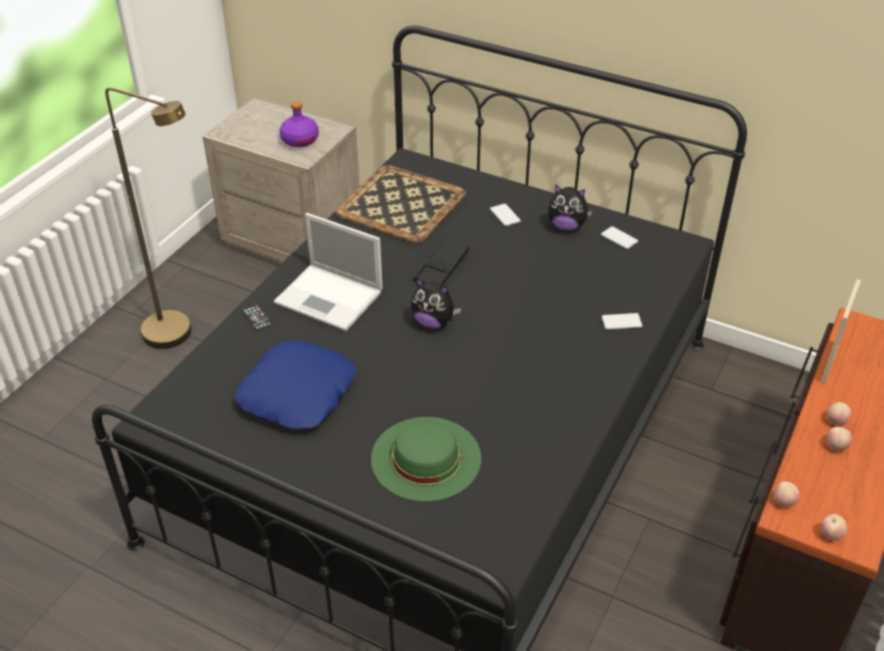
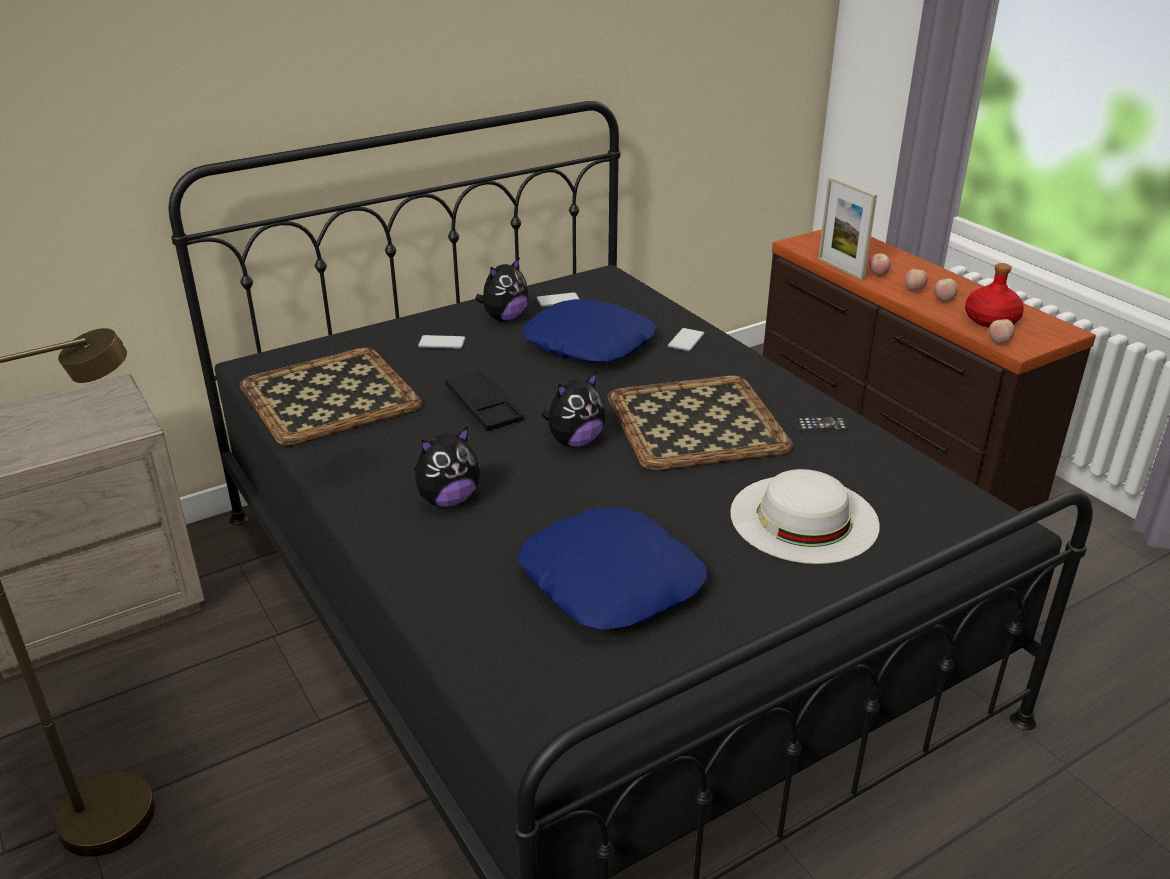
camera: 60 degrees left, 10 degrees down
phone [241,303,272,331] -> phone moved to [794,417,848,431]
laptop [273,213,382,331] -> plush toy [414,426,480,507]
purple bottle [280,101,319,147] -> none
green hat [371,417,481,502] -> white hat [730,469,880,564]
apple [821,514,847,540] -> apple moved to [869,253,891,276]
none -> blue pillow [522,299,656,363]
none -> tray [608,376,793,471]
none -> red bottle [965,263,1024,328]

